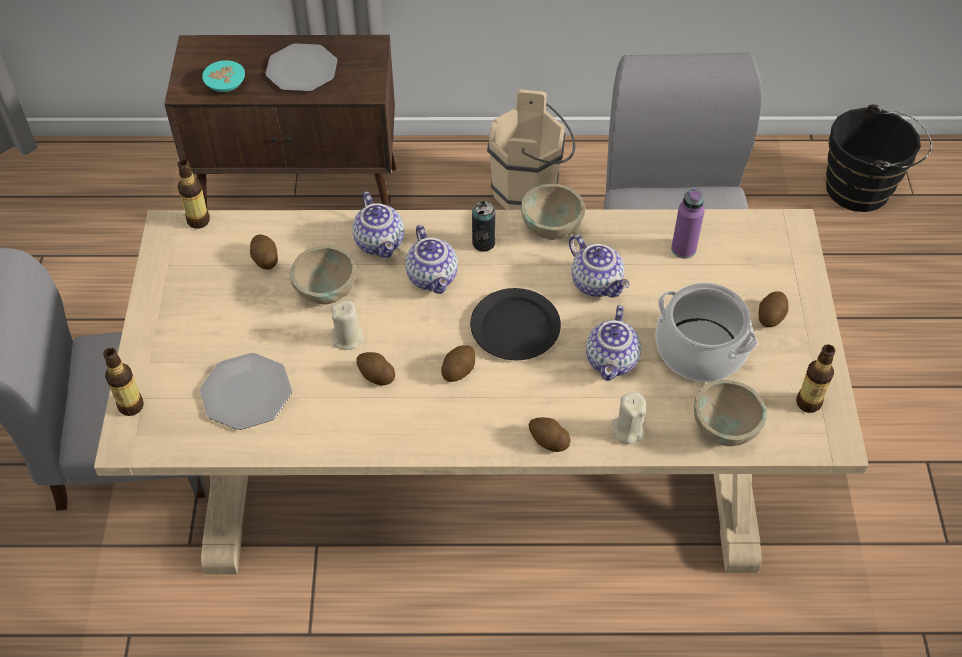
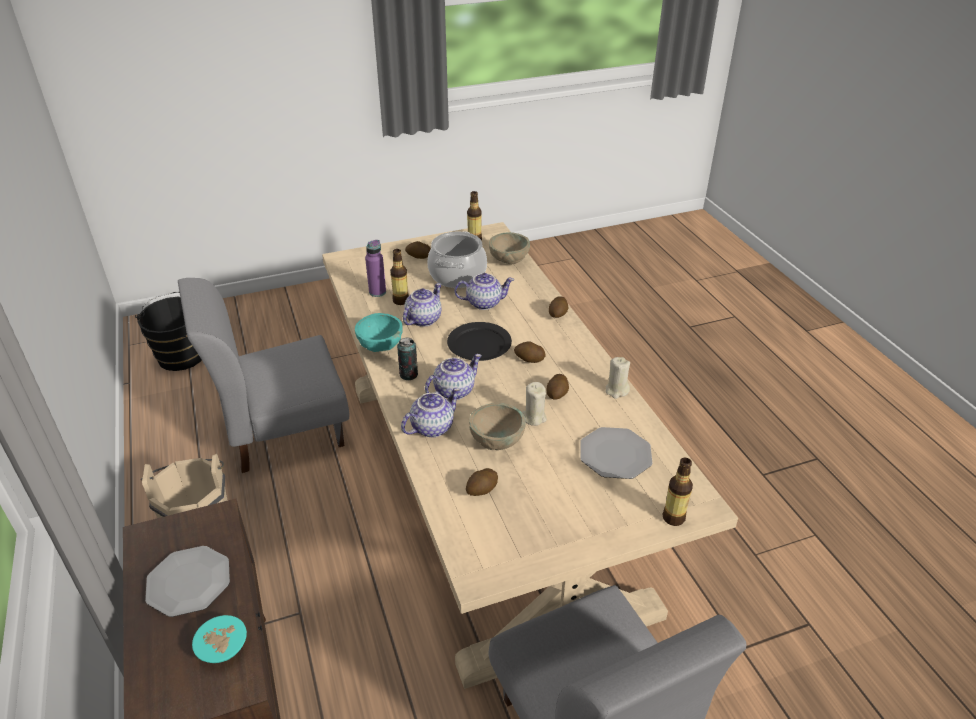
camera: 110 degrees left, 15 degrees down
bottle [177,159,210,229] -> bottle moved to [390,249,409,305]
beige bowl [521,184,585,240] -> turquoise bowl [355,313,403,352]
beige candle [612,392,646,445] -> beige candle moved to [605,357,630,399]

